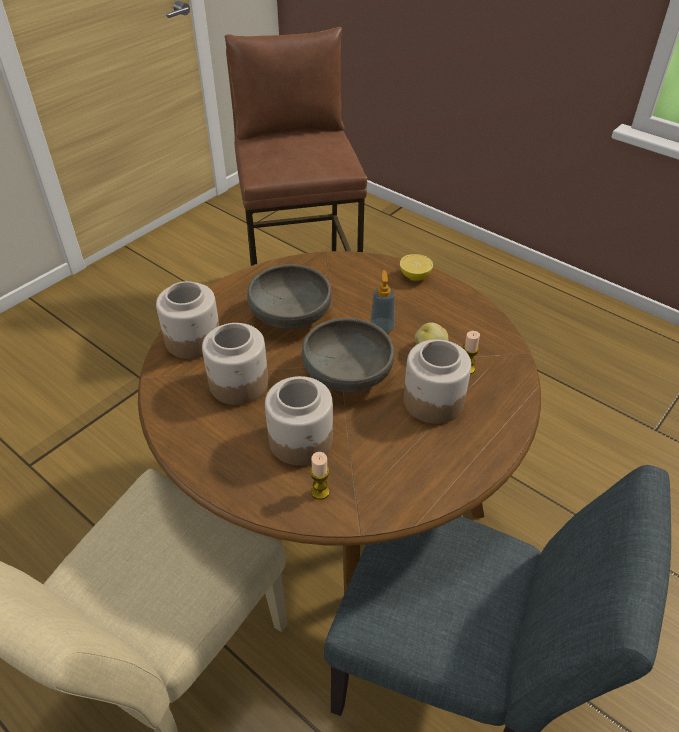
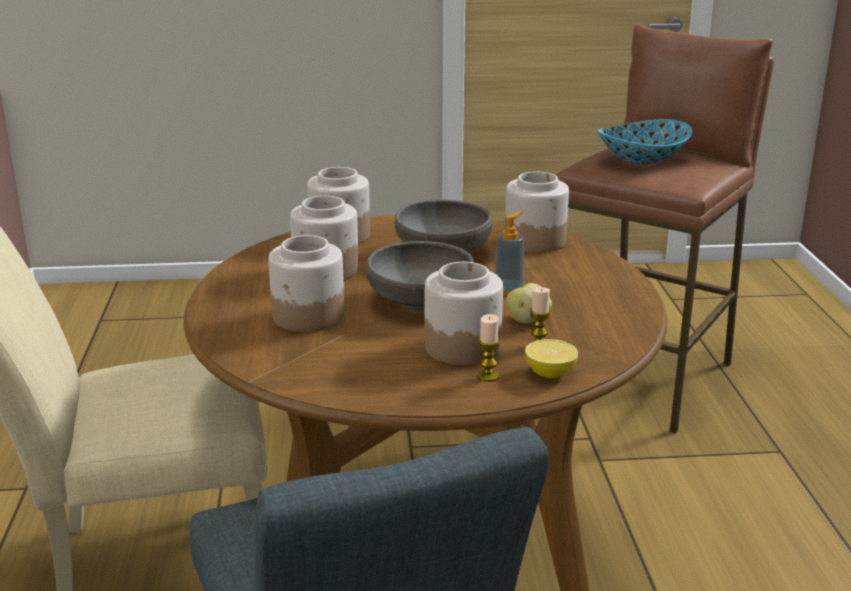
camera: 45 degrees right, 20 degrees down
candle [310,452,330,500] -> candle moved to [477,314,500,382]
lemon [400,254,433,281] -> lemon moved to [525,339,578,378]
none -> jar [505,172,569,253]
none -> bowl [597,119,693,165]

